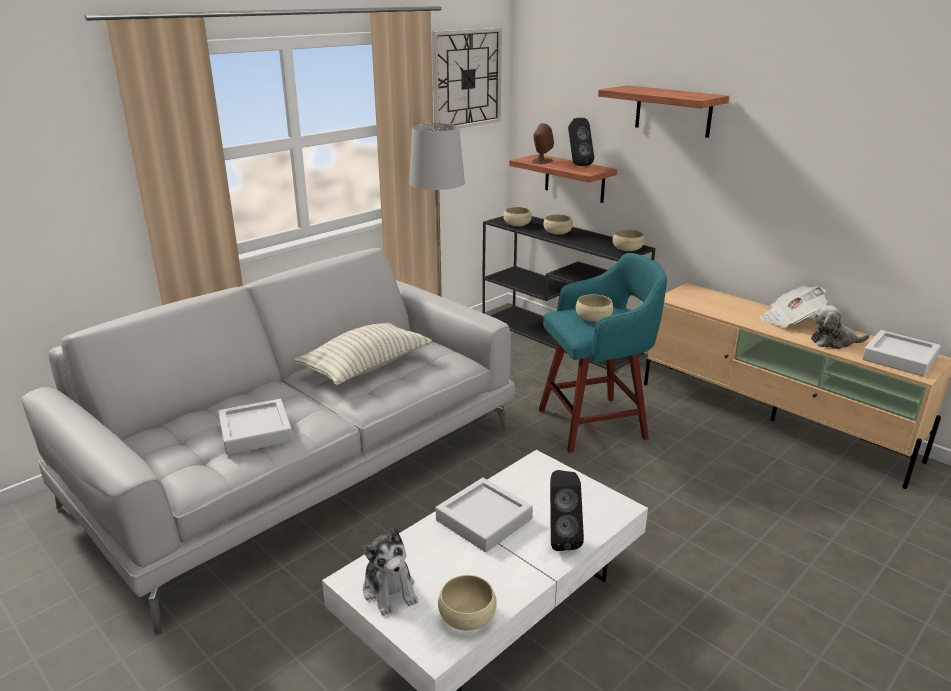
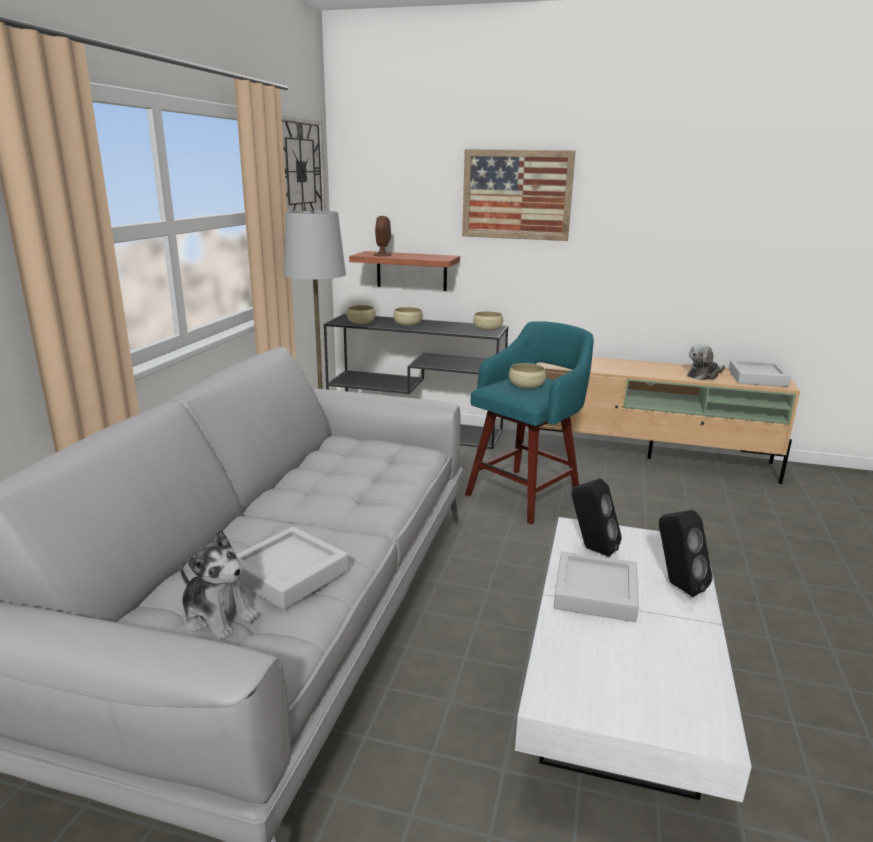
camera: 30 degrees left, 5 degrees down
pillow [294,322,432,385] -> none
plush toy [362,528,418,616] -> plush toy moved to [180,529,258,640]
beige bowl [438,575,497,631] -> none
black speaker [568,118,594,166] -> black speaker moved to [571,478,622,557]
shelf [598,85,729,138] -> picture [462,149,576,241]
newspaper [759,286,828,327] -> none

